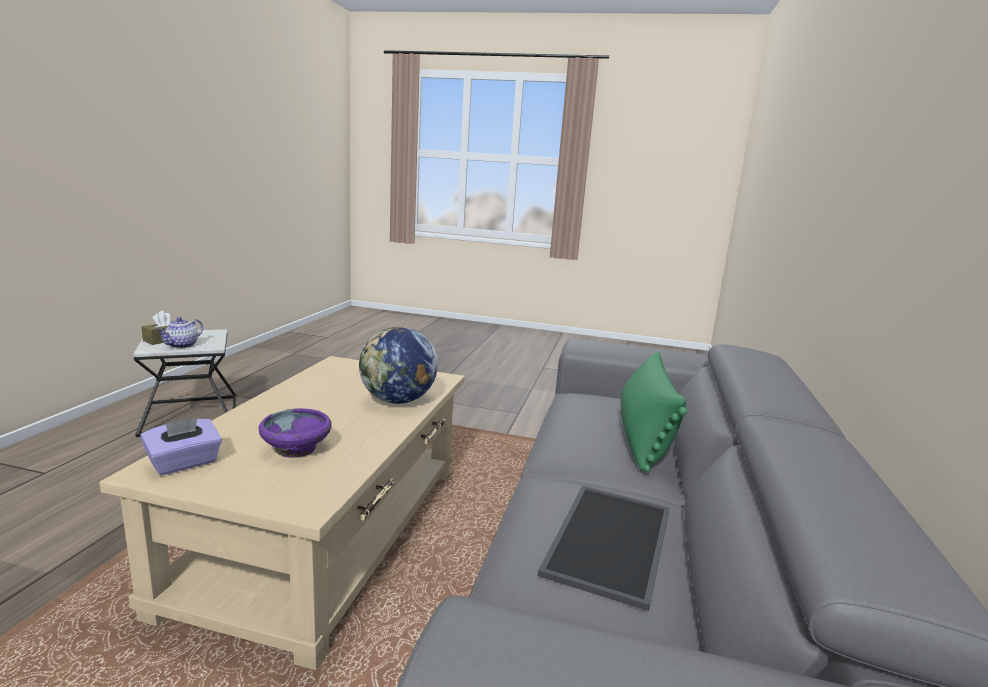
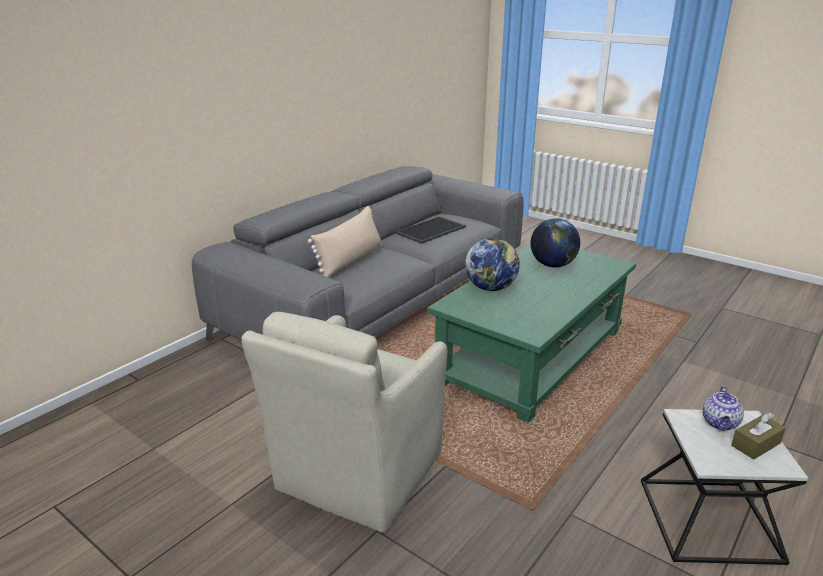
camera: 155 degrees left, 10 degrees up
beige coffee table [99,356,464,670] -> green coffee table [427,244,636,423]
purple tissue box [140,417,222,476] -> none
teapot [157,317,203,348] -> teapot turned 150 degrees clockwise [703,386,744,431]
purple bowl [258,408,332,458] -> globe [530,218,580,268]
green pillow [621,351,687,472] -> beige pillow [308,206,382,278]
none -> beige armchair [241,312,447,533]

